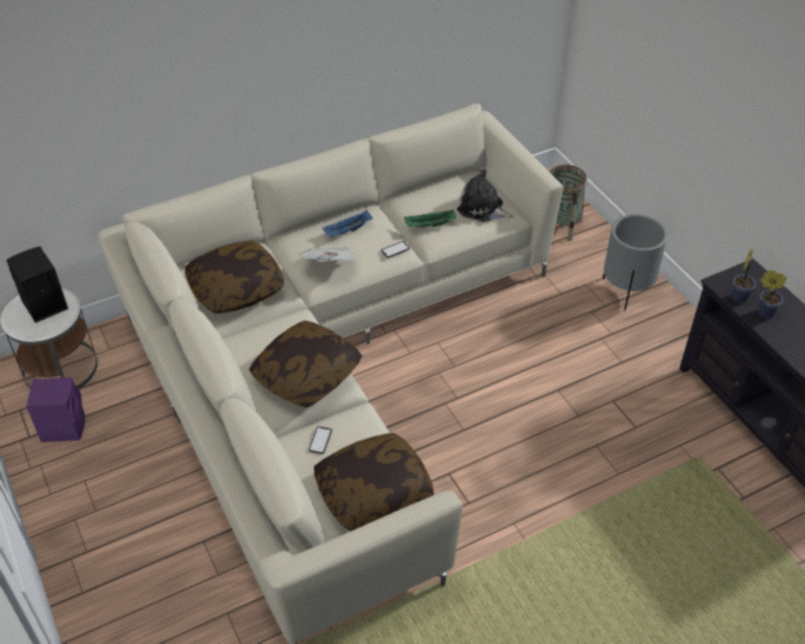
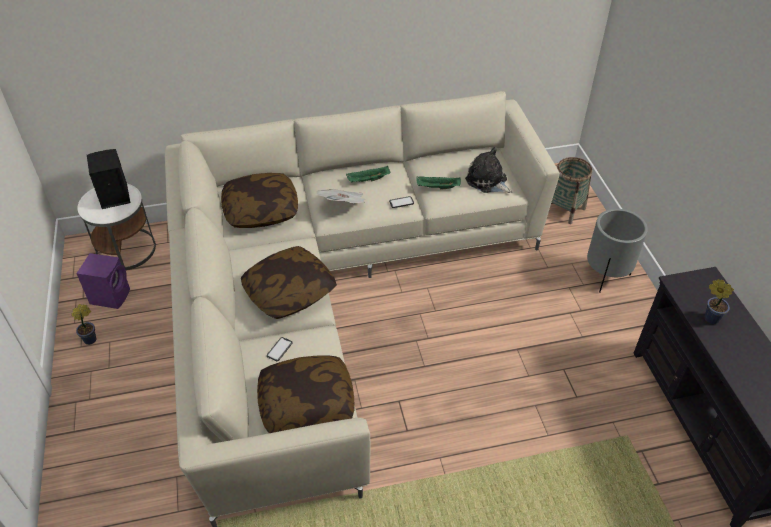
camera: 15 degrees right, 0 degrees up
blue tray [322,210,372,237] -> green tray [346,166,391,183]
potted plant [732,248,756,303] -> potted plant moved to [71,304,96,345]

